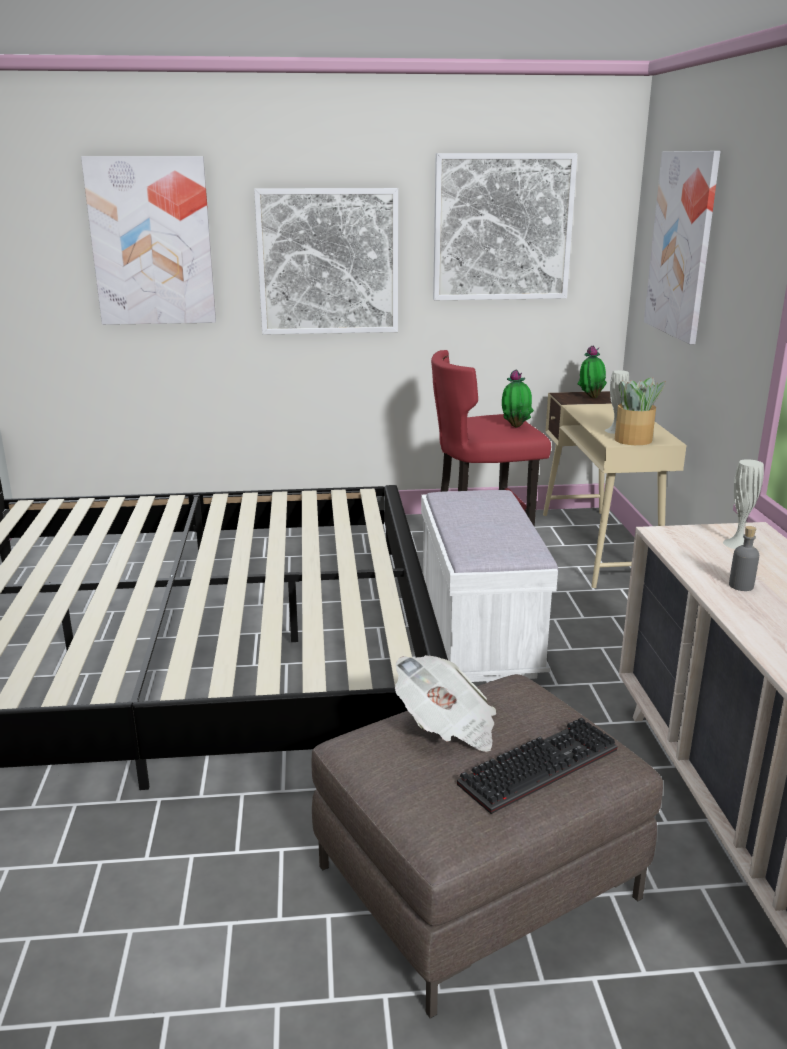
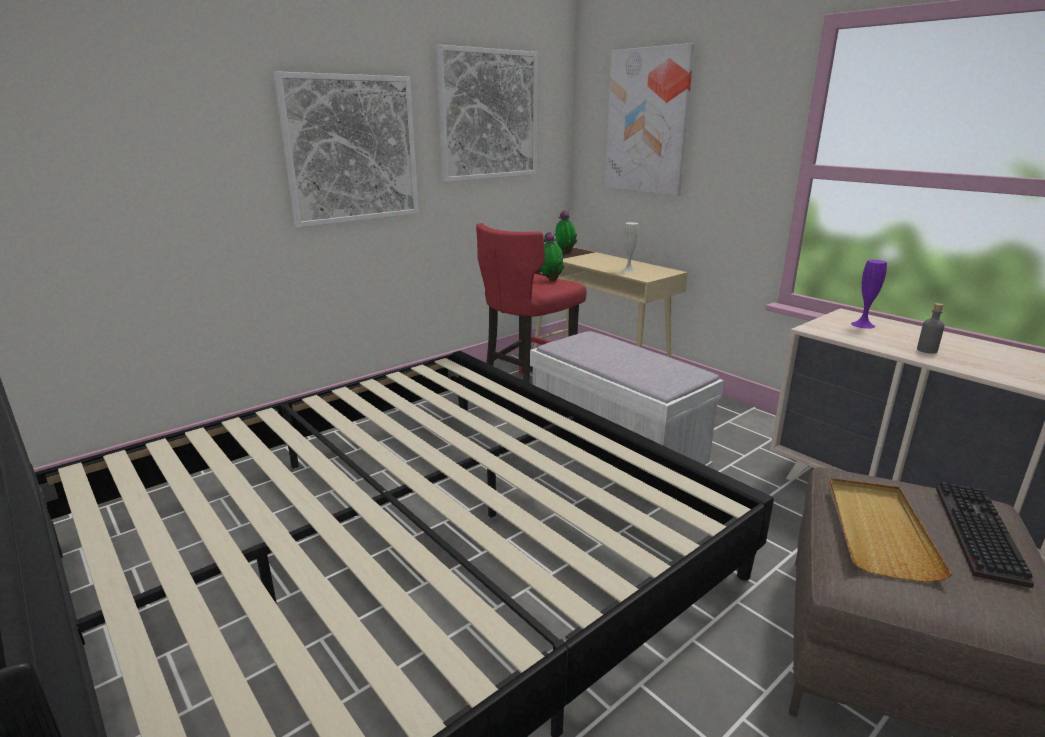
camera: 35 degrees left, 0 degrees up
picture [81,156,216,325] -> none
newspaper [395,655,496,752] -> beige tray [829,478,952,582]
potted plant [615,377,666,445] -> none
white vase [723,459,764,549] -> purple vase [851,260,887,329]

